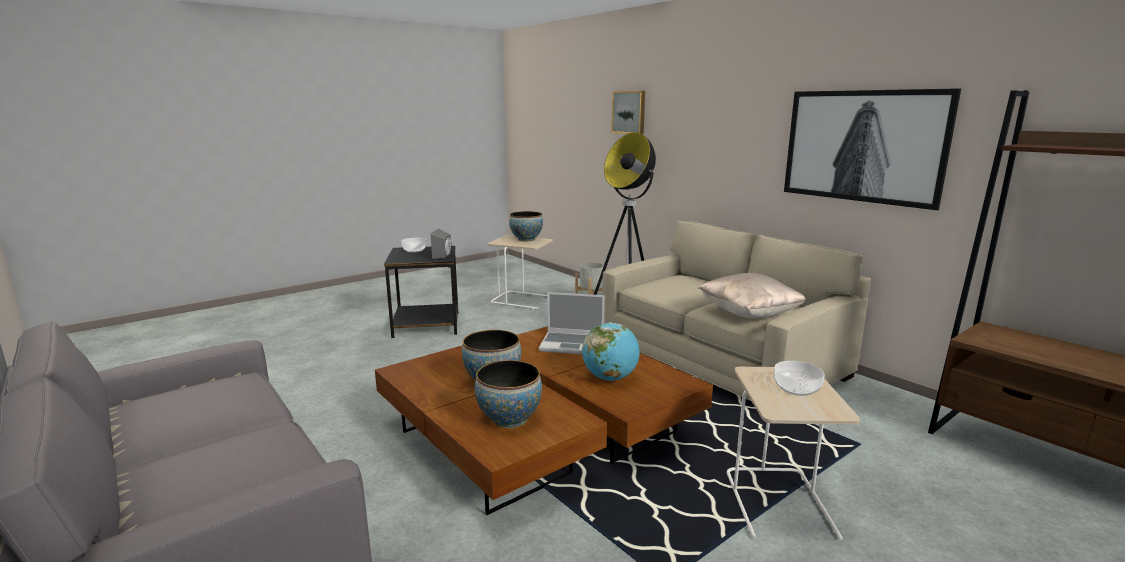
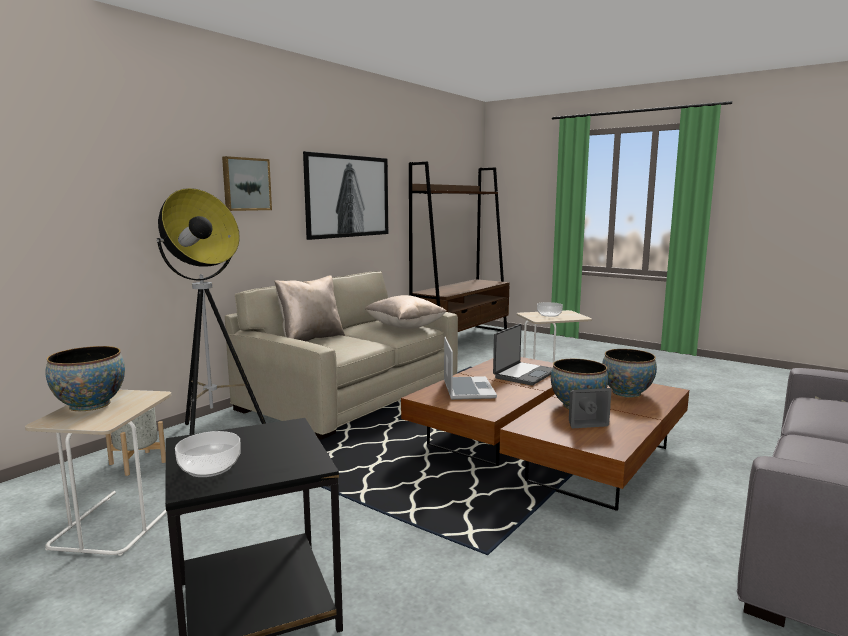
camera: 105 degrees left, 5 degrees down
grey speaker [431,228,451,259] -> grey speaker moved to [569,388,612,428]
globe [582,322,640,381] -> laptop [493,324,552,386]
picture [612,91,645,134] -> picture moved to [222,156,272,211]
none -> beige pillow [274,275,345,341]

